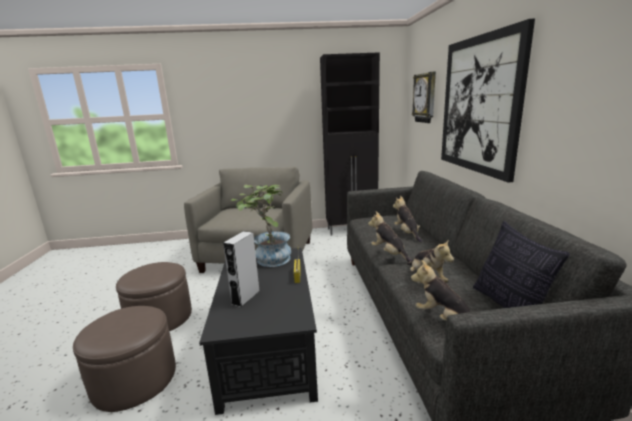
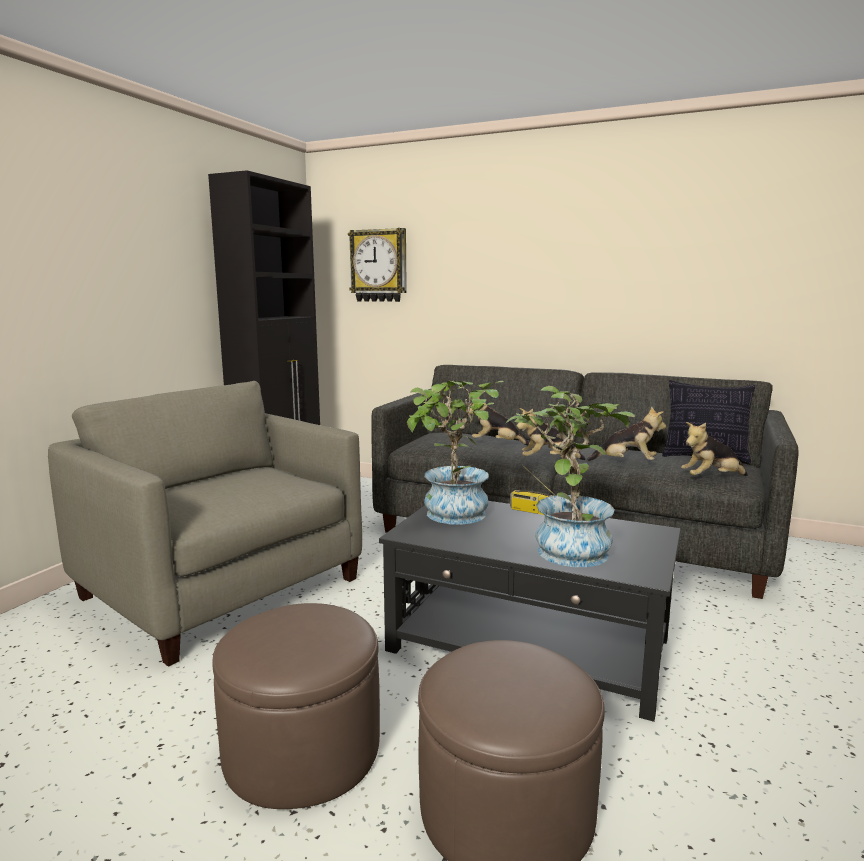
camera: 60 degrees left, 5 degrees down
grey speaker [223,231,260,307] -> potted plant [505,386,635,567]
picture [441,19,535,183] -> none

